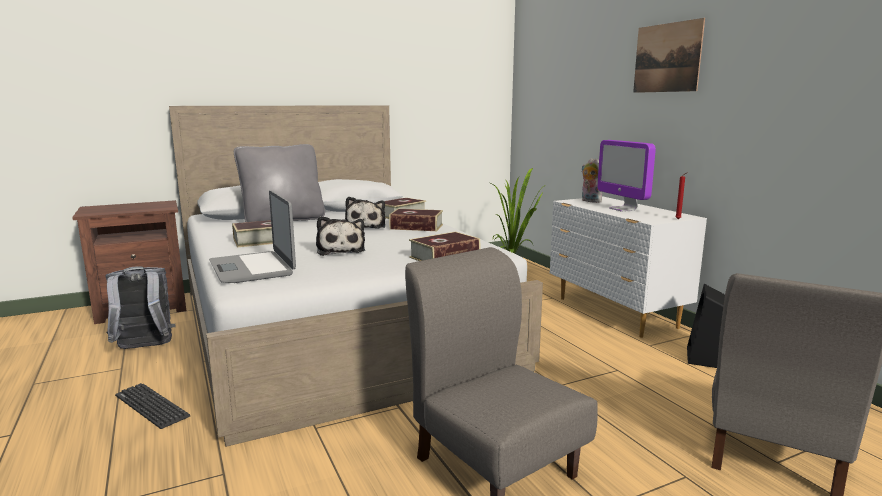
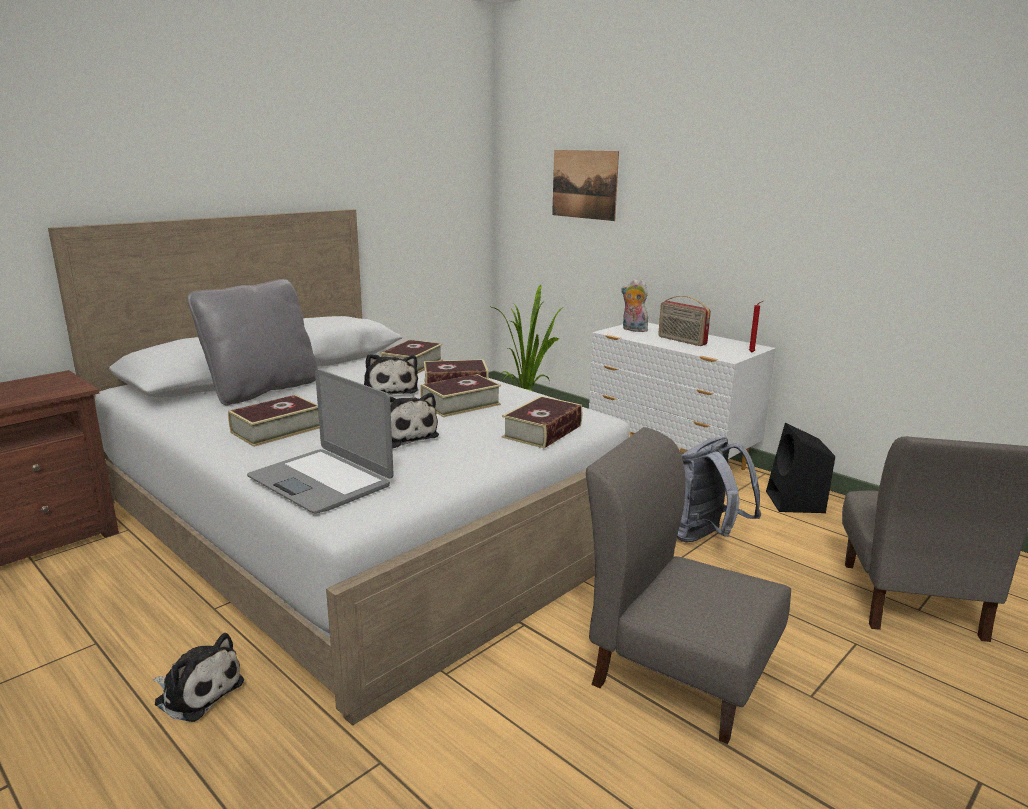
camera: 20 degrees left, 5 degrees up
grey backpack [105,266,176,349] -> grey backpack moved to [677,437,761,542]
keyboard [115,383,190,429] -> plush toy [153,633,244,722]
monitor [597,140,656,211] -> radio [658,296,711,346]
picture [633,18,705,93] -> picture moved to [552,150,619,221]
none -> book [420,374,501,417]

